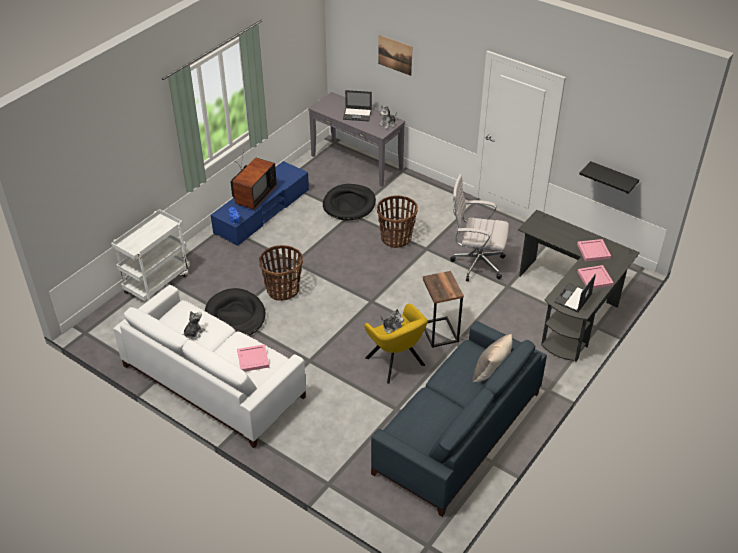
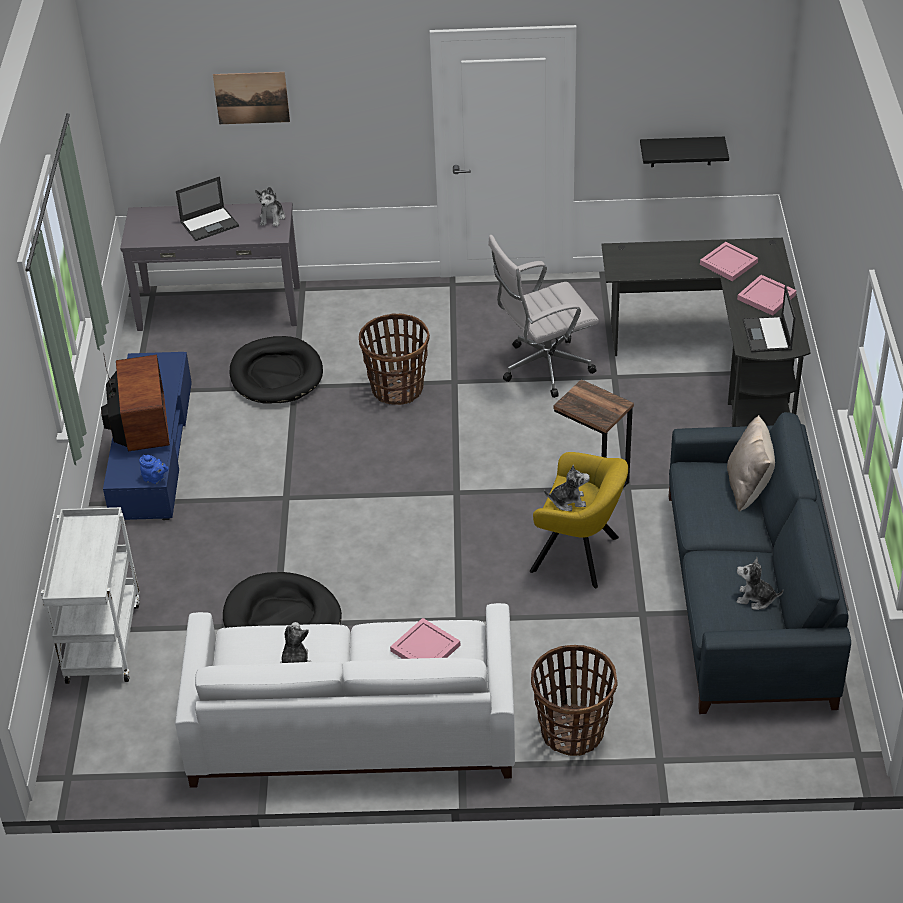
camera: 35 degrees left, 0 degrees up
basket [259,245,303,301] -> basket moved to [531,645,618,756]
none -> plush toy [737,557,783,610]

